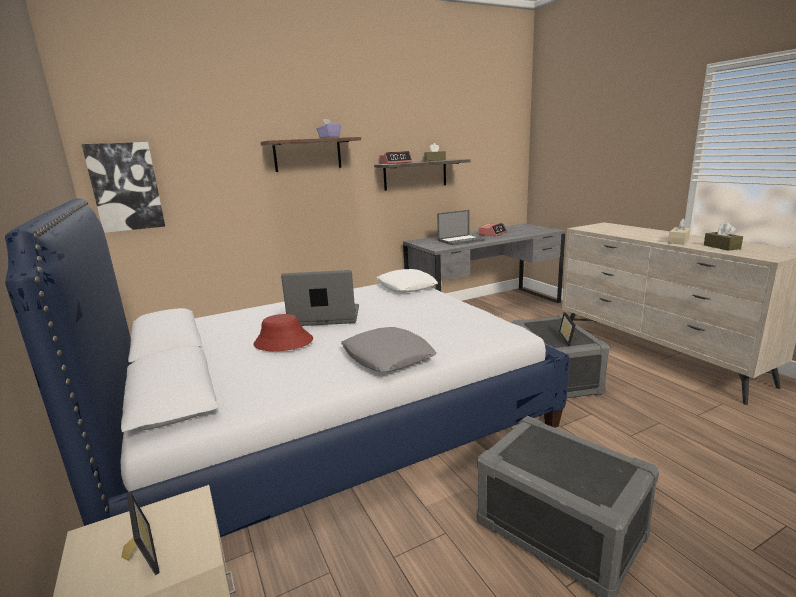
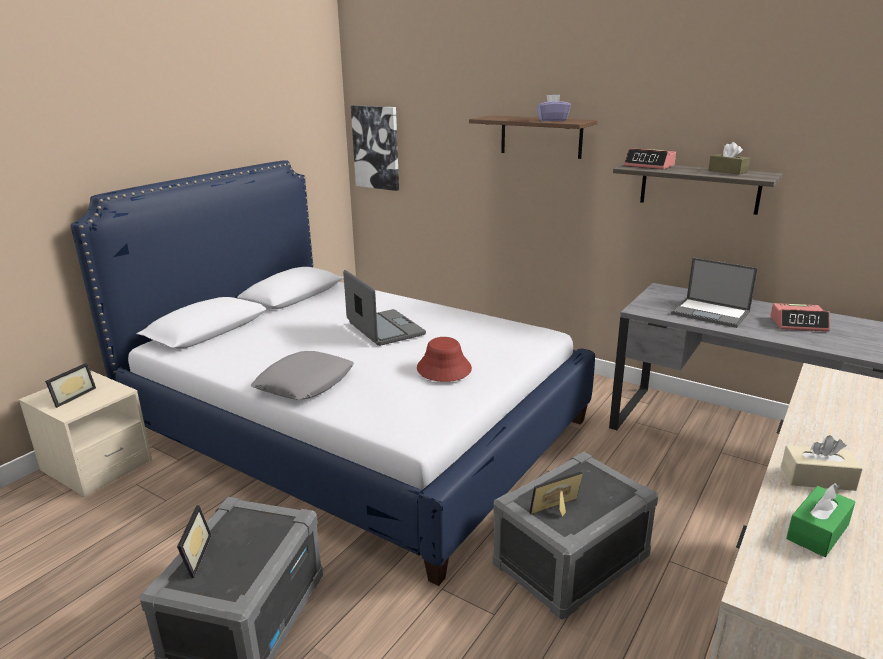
camera: 60 degrees right, 5 degrees up
red hat [254,314,313,351] -> red hat moved to [417,337,472,382]
white pillow [376,269,438,292] -> none
brown tissue box [704,222,743,251] -> green tissue box [786,483,855,557]
none -> picture frame [177,505,212,578]

